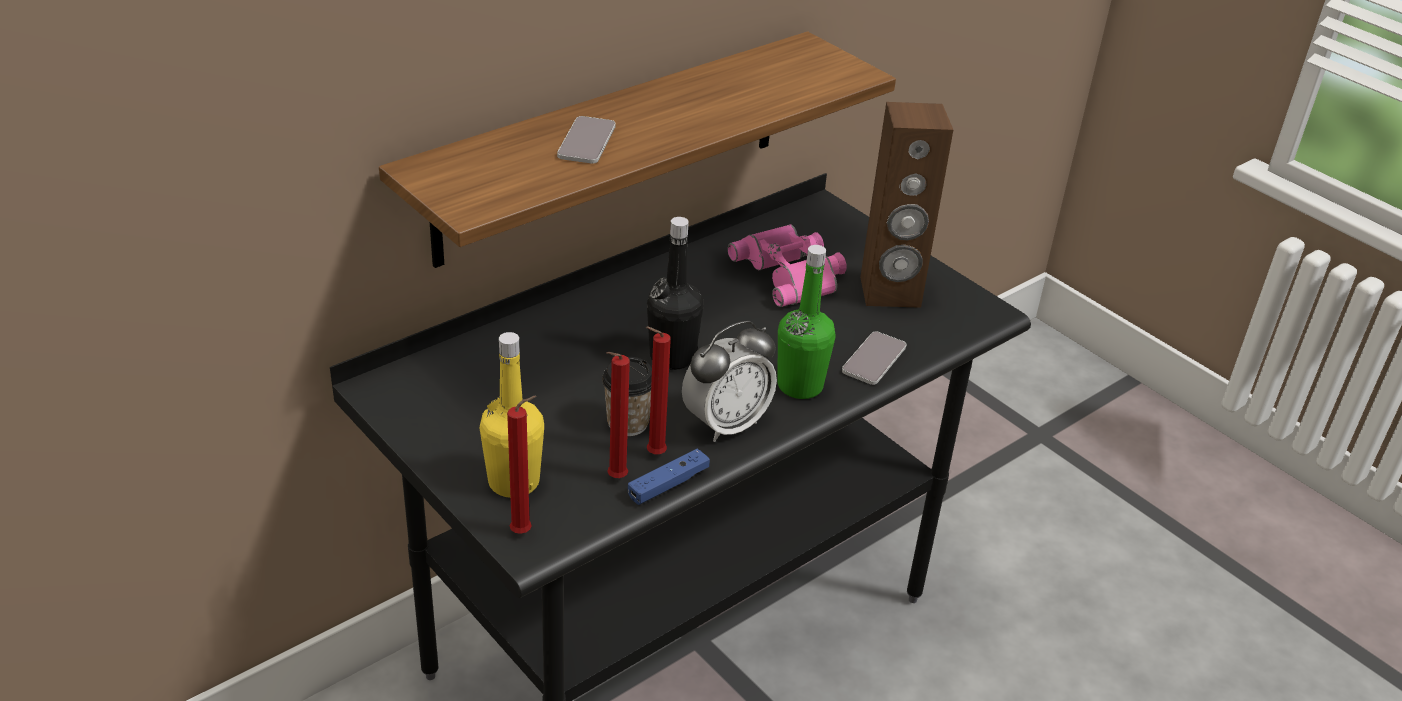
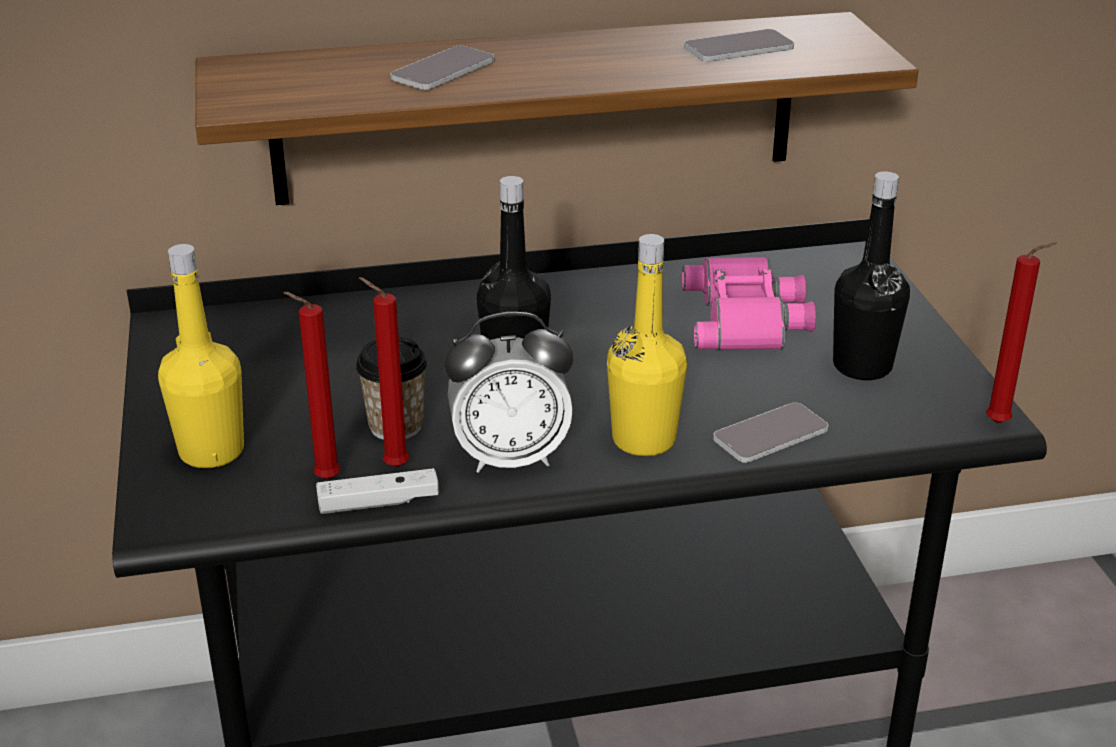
camera: 30 degrees right, 5 degrees down
red candle [507,396,536,534] -> red candle moved to [986,242,1057,423]
blue game controller [628,449,710,505] -> white game controller [316,468,439,514]
green bottle [777,245,836,399] -> yellow bottle [607,234,687,456]
brown speaker [860,102,953,308] -> black bottle [833,171,910,380]
none -> phone [684,29,794,62]

